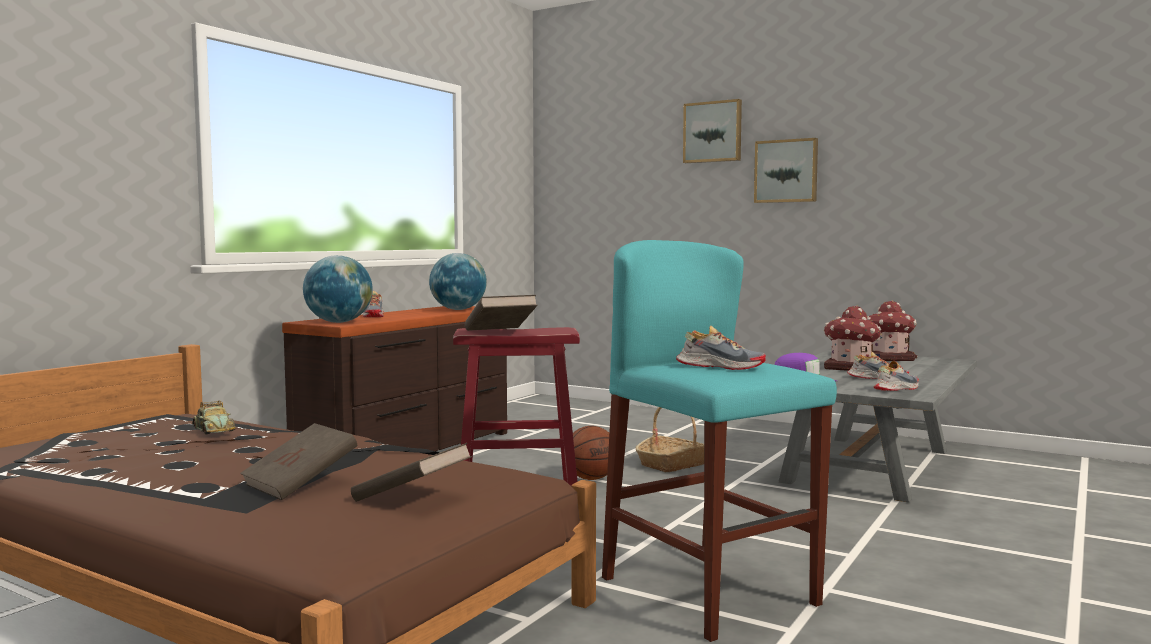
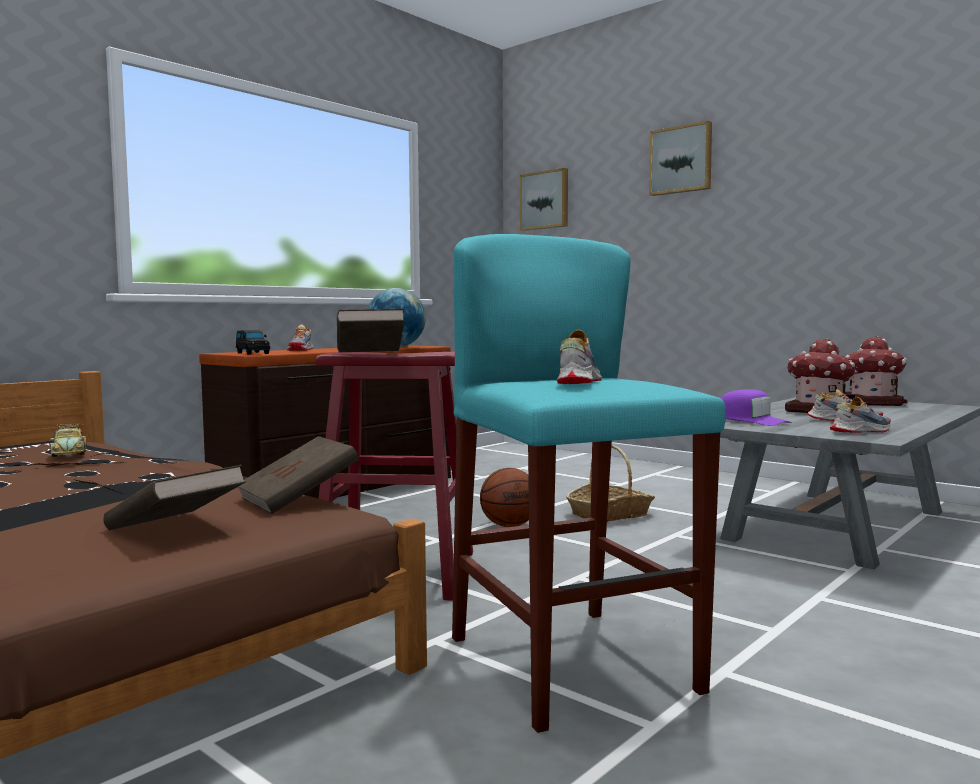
camera: 10 degrees right, 0 degrees up
brown book [240,423,357,500] -> brown book moved to [238,436,359,514]
globe [303,255,373,323] -> black toy car [236,330,270,355]
shoe [676,325,766,370] -> shoe turned 105 degrees counterclockwise [557,330,602,384]
picture [754,138,818,203] -> picture moved to [520,168,568,231]

